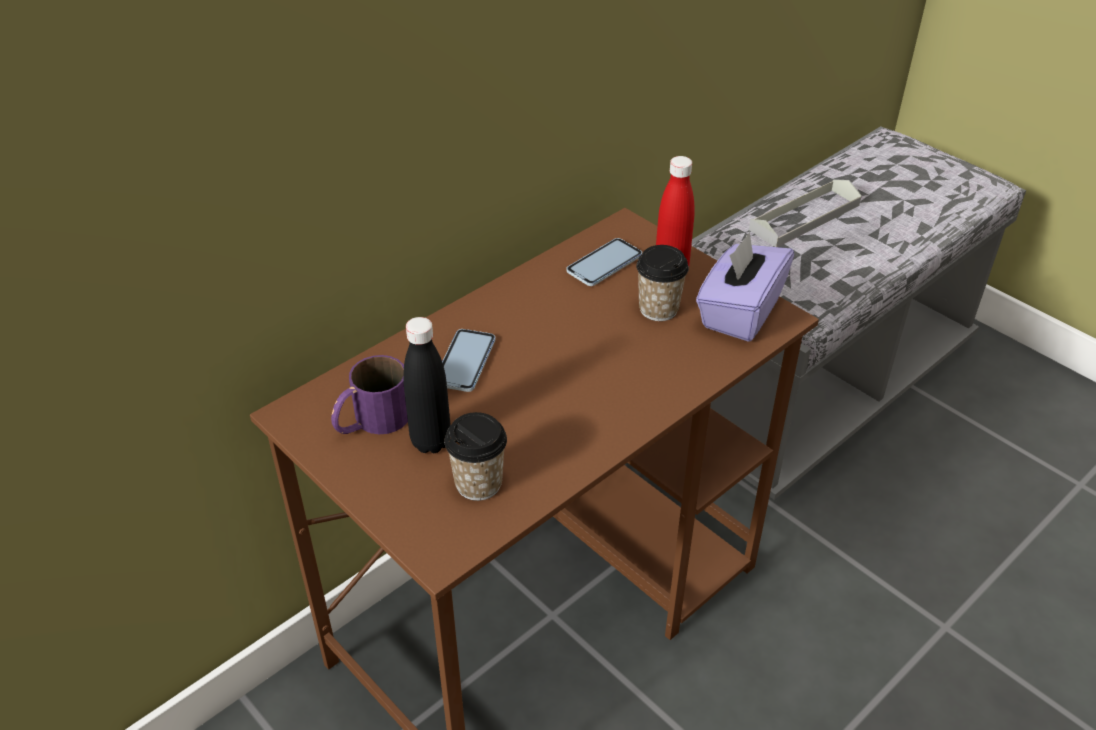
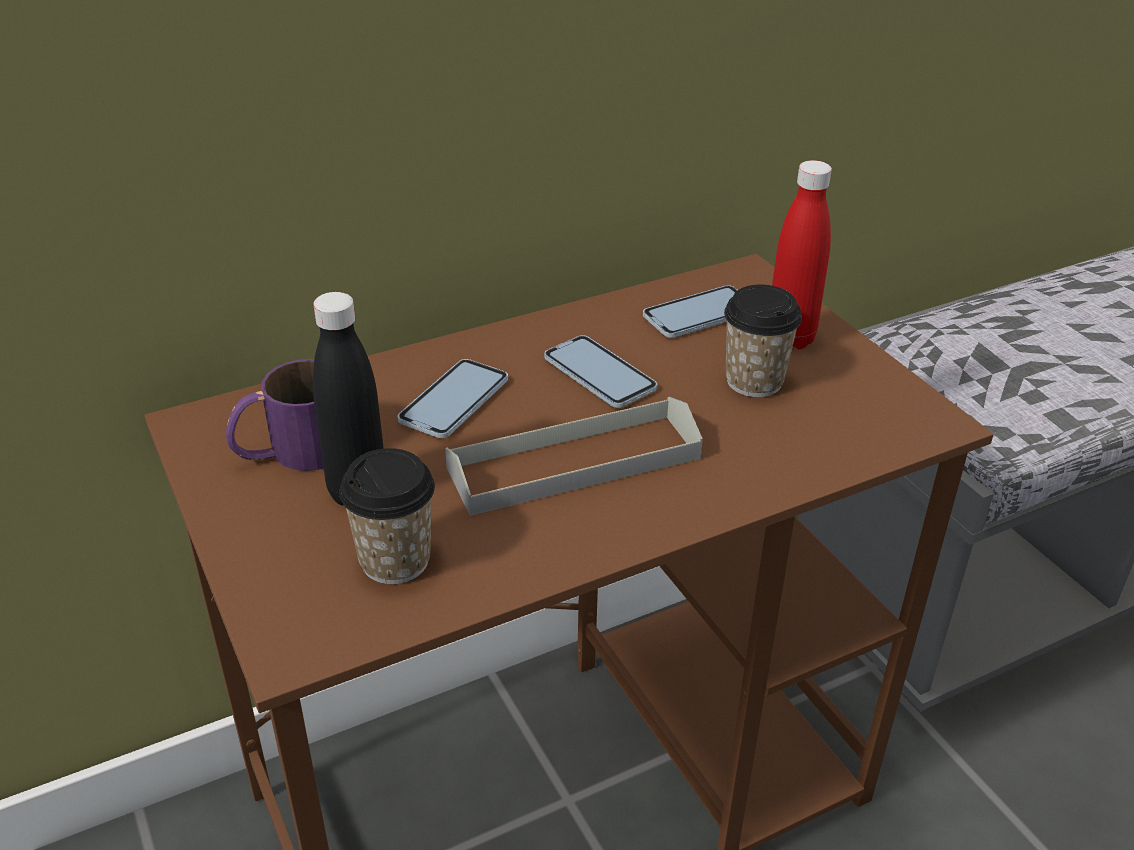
camera: 15 degrees right, 5 degrees down
purple tissue box [696,232,794,342] -> none
grey tray [749,179,862,247] -> grey tray moved to [445,397,703,516]
none -> phone [544,335,657,408]

